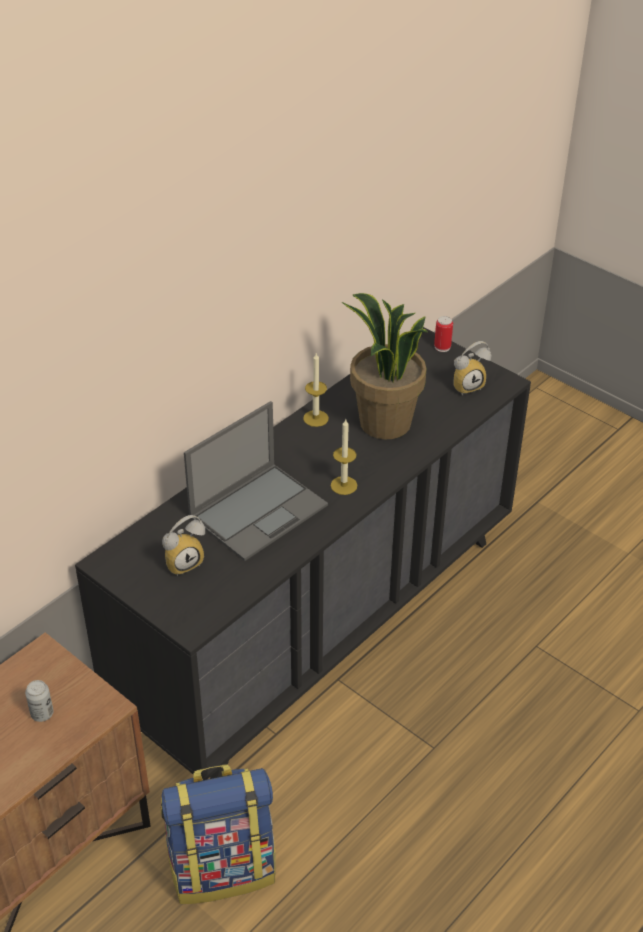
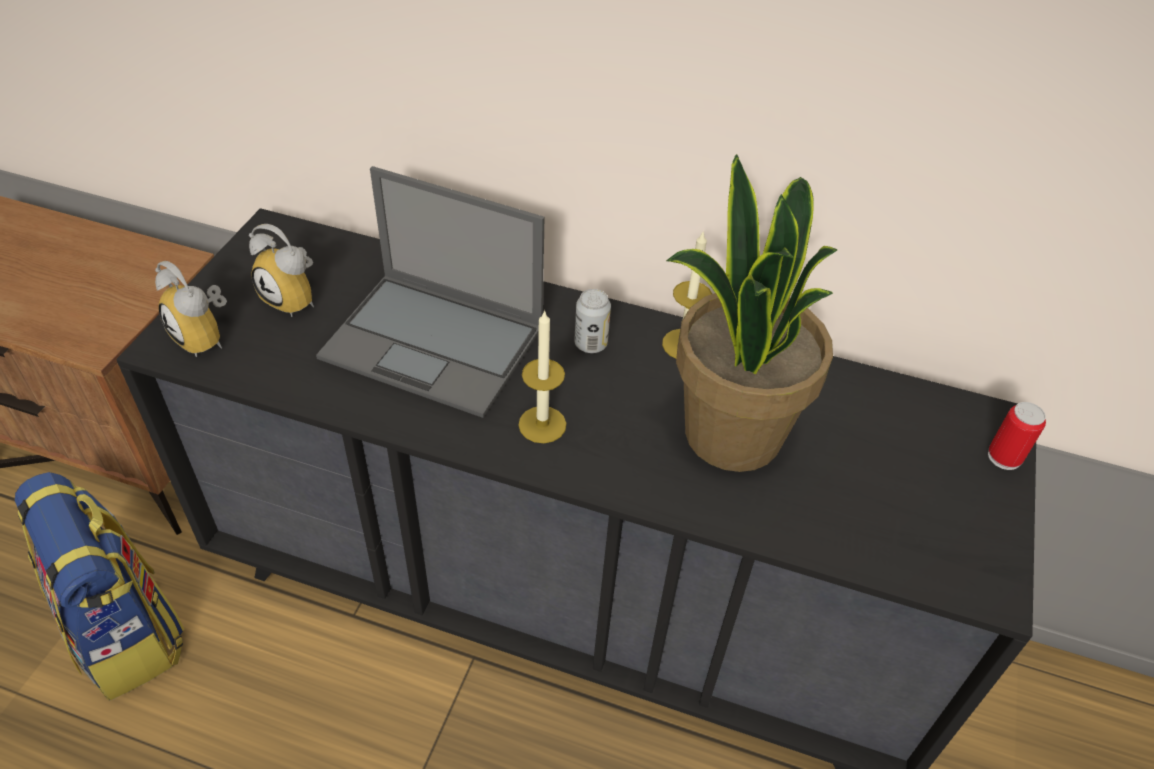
camera: 65 degrees right, 5 degrees up
can [25,680,54,722] -> can moved to [575,289,611,353]
alarm clock [453,341,491,396] -> alarm clock moved to [155,261,227,357]

